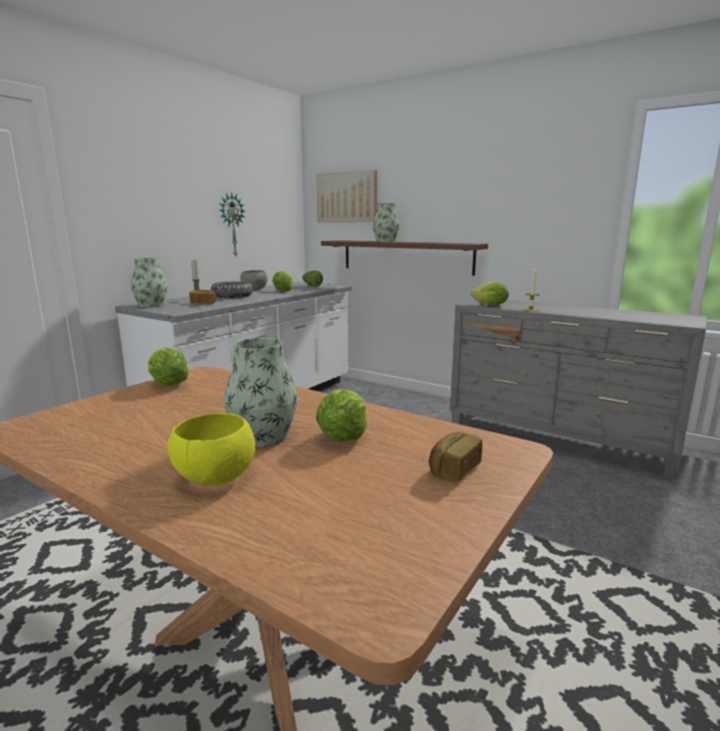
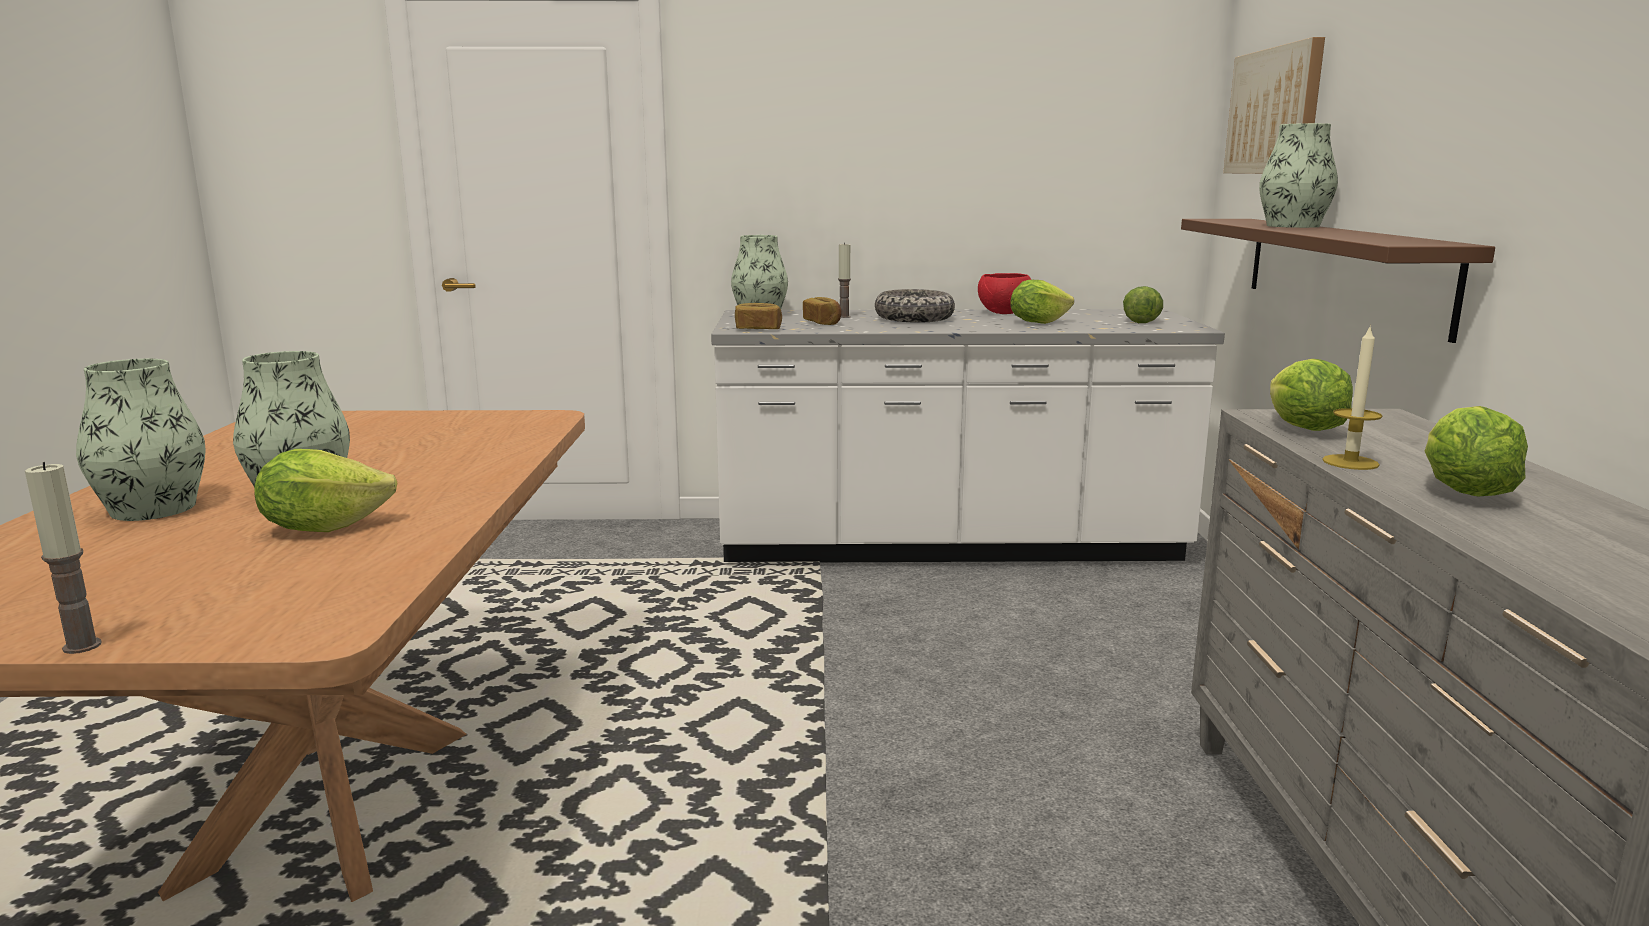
camera: 55 degrees right, 0 degrees up
lettuce [148,348,189,386] -> lettuce moved to [1425,406,1528,496]
yellow bowl [167,413,255,485] -> vase [76,359,206,521]
wall clock [219,192,245,257] -> none
grey bowl [240,270,268,290] -> red bowl [978,273,1031,314]
bread [429,432,482,482] -> bread moved to [735,303,782,329]
none -> candle [25,462,101,654]

